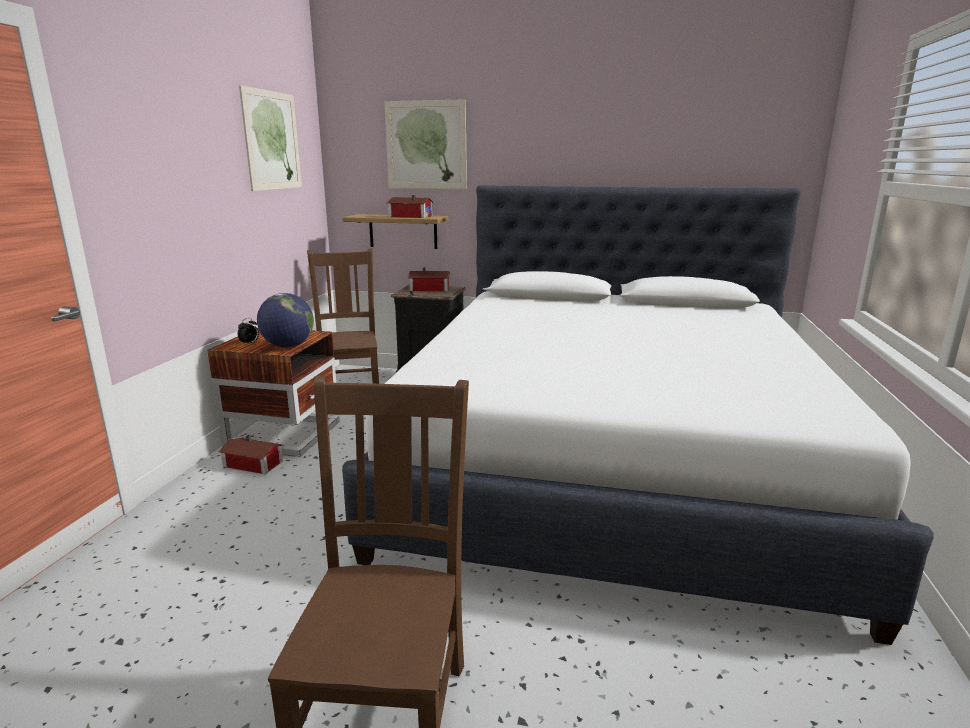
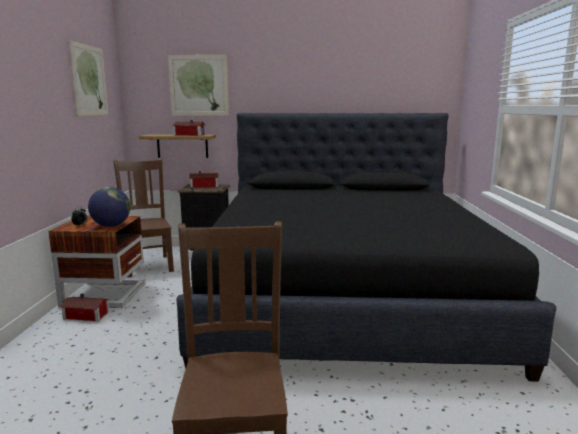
camera: 10 degrees left, 5 degrees down
white bed [342,185,934,645] -> black bed [176,113,556,382]

